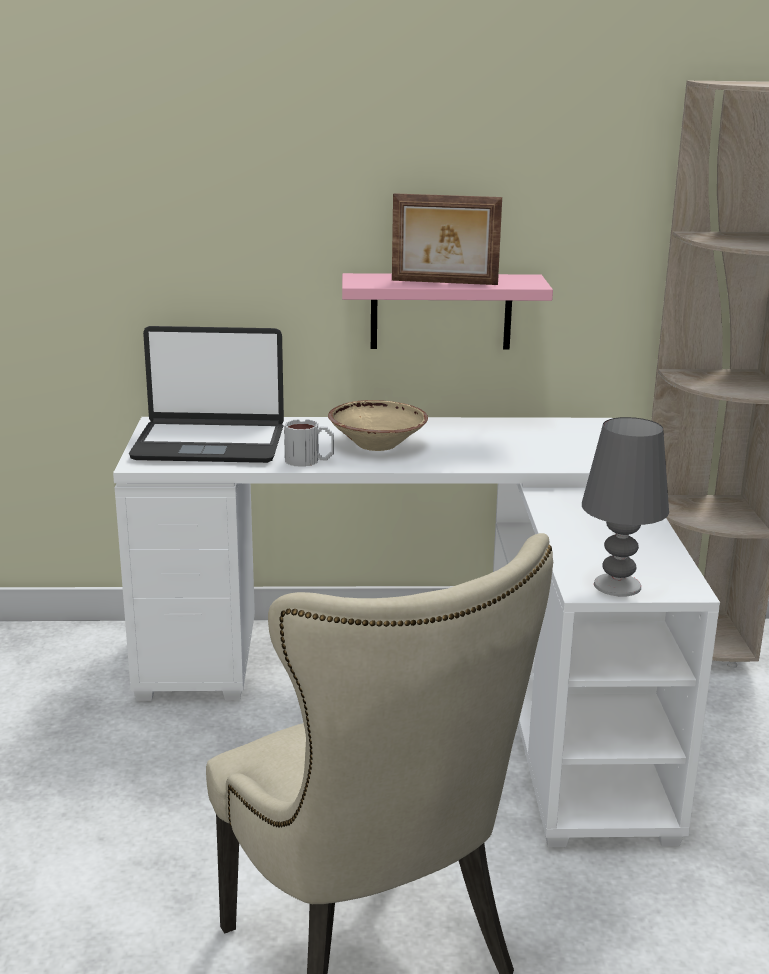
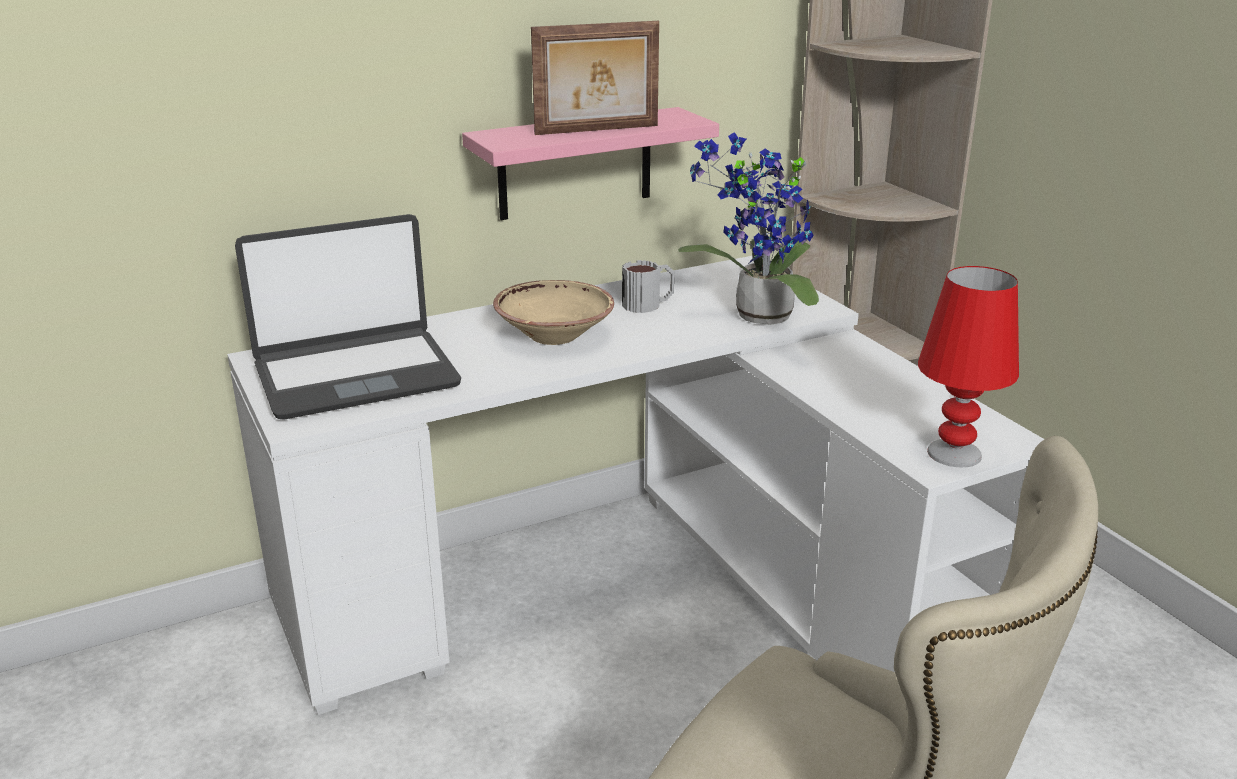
camera: 25 degrees left, 5 degrees up
mug [284,419,334,467] -> mug moved to [622,260,674,313]
grey table lamp [582,417,669,597] -> red table lamp [918,266,1019,467]
none -> potted plant [678,132,819,325]

